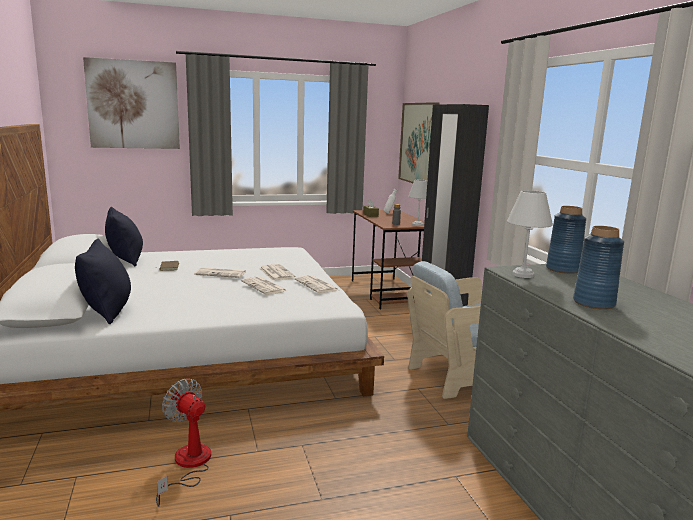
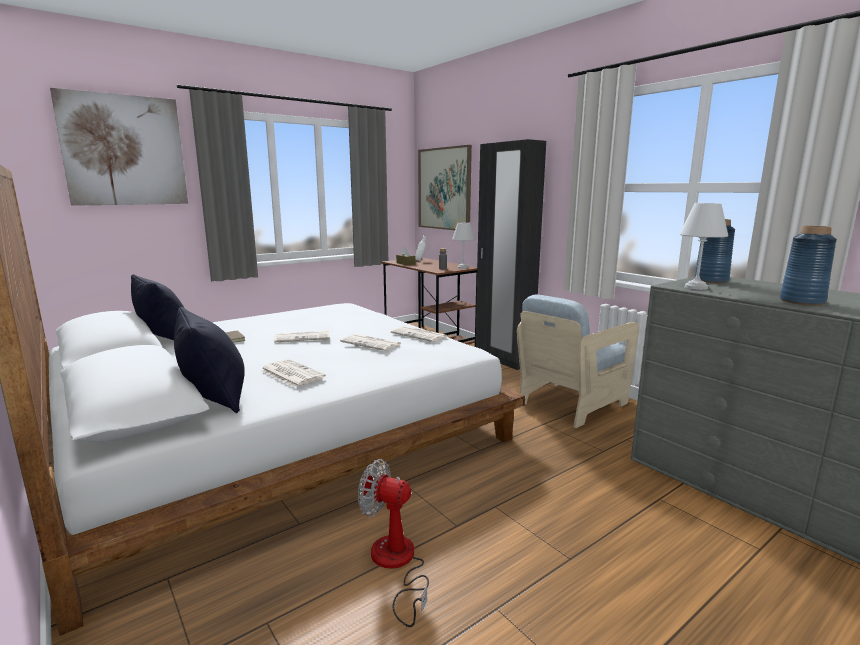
camera: 20 degrees left, 0 degrees up
newspaper [259,264,295,281] -> newspaper moved to [260,359,326,388]

